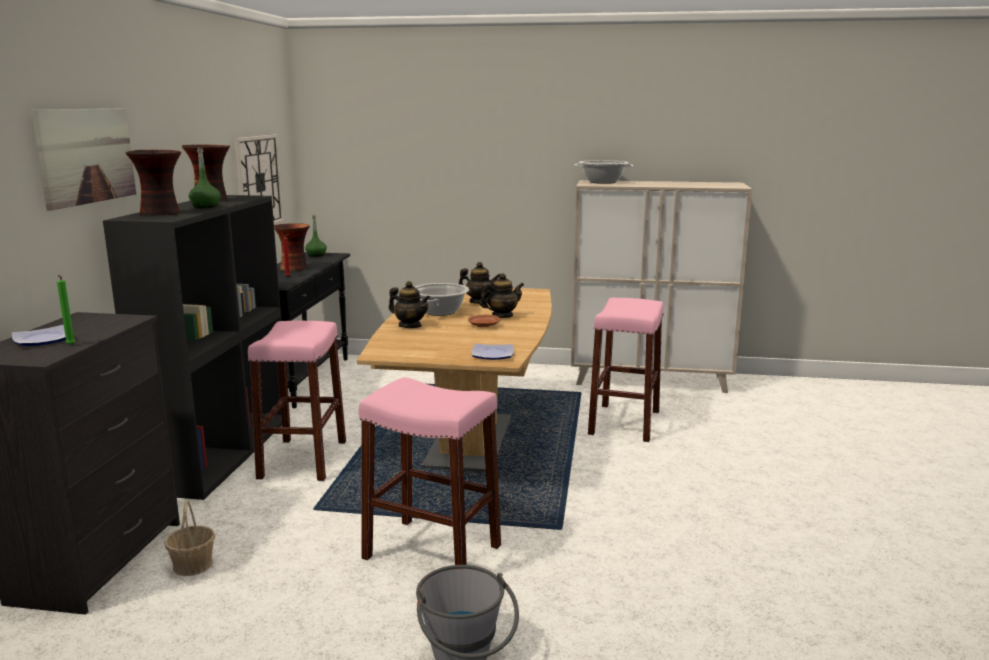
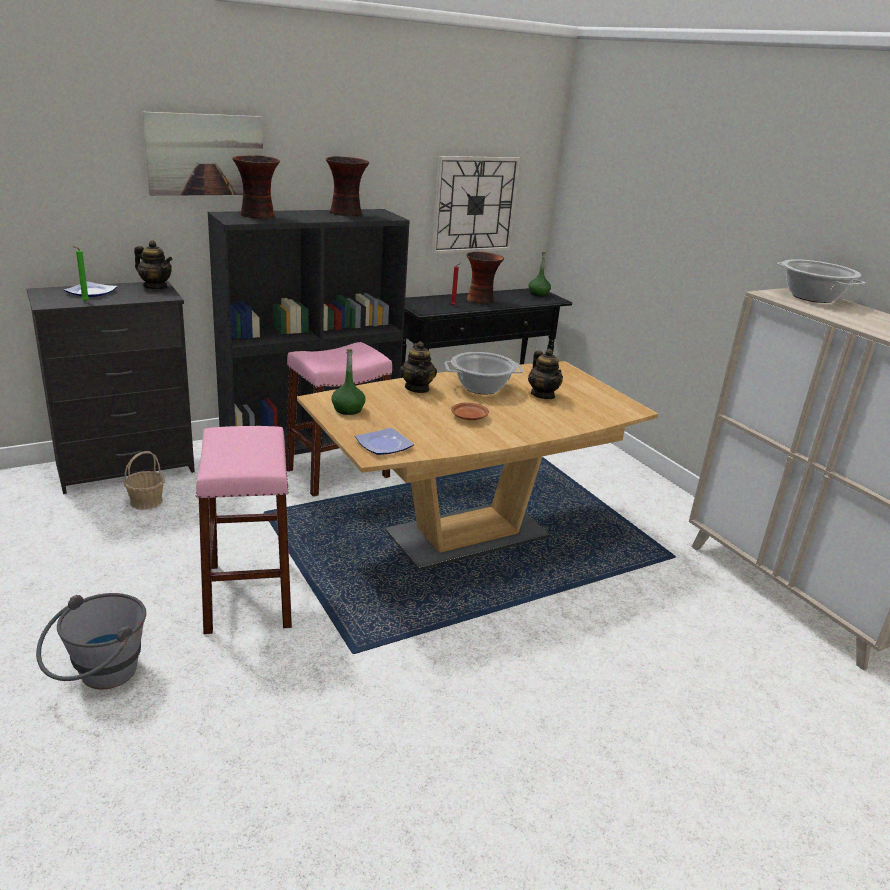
camera: 50 degrees right, 10 degrees up
green bottle [188,147,221,208] -> green bottle moved to [332,349,366,415]
teapot [480,273,524,318] -> teapot moved to [134,241,173,289]
pink stool [588,298,664,442] -> none

